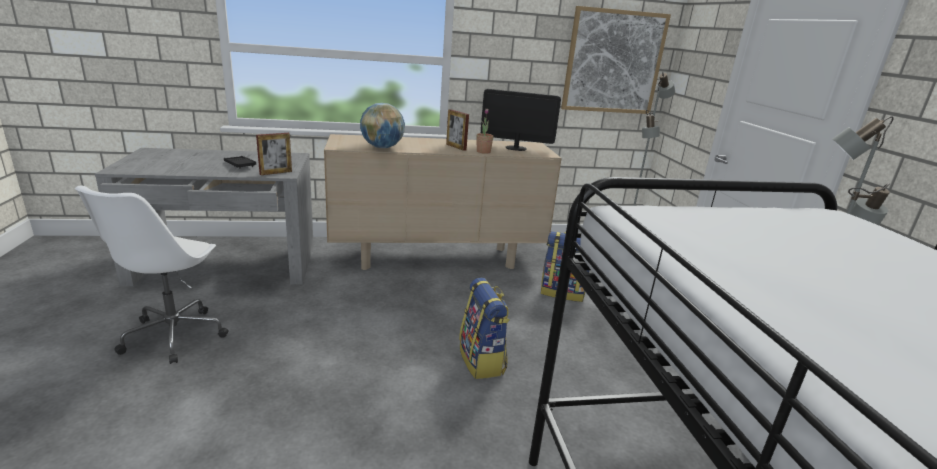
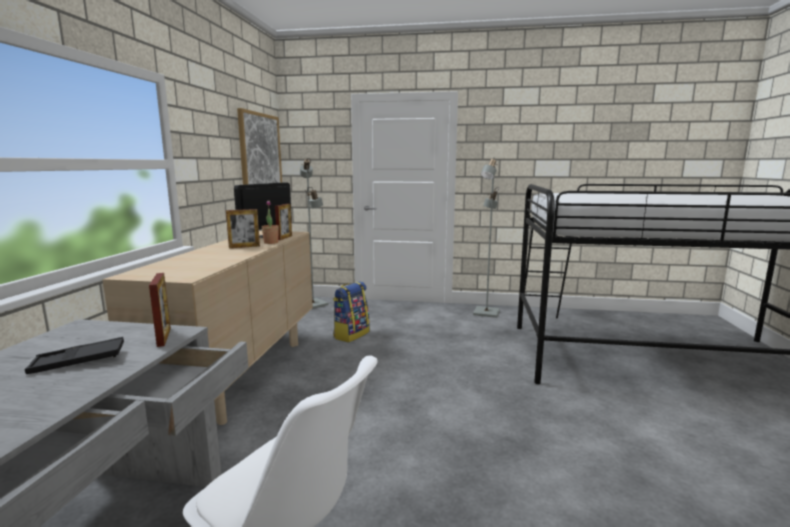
camera: 70 degrees left, 10 degrees down
globe [360,103,405,148] -> none
backpack [459,278,510,379] -> none
none -> picture frame [275,204,292,240]

